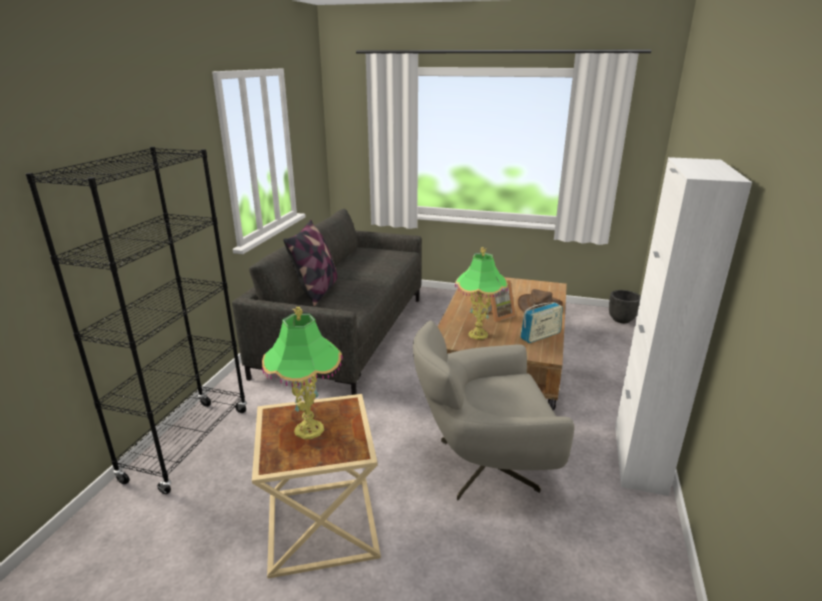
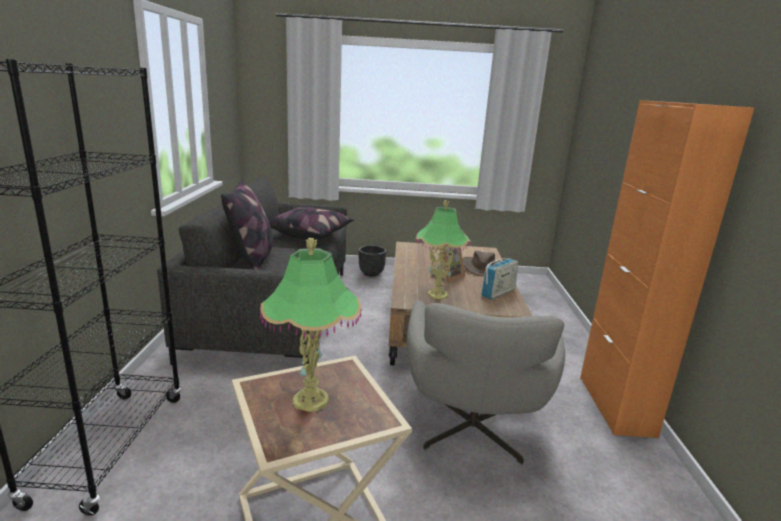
camera: 15 degrees left, 5 degrees down
grey armchair [413,321,575,501] -> grey armchair turned 60 degrees counterclockwise [407,300,565,465]
black planter [609,290,641,323] -> black planter moved to [359,246,386,276]
white cabinet [615,157,752,496] -> orange cabinet [580,100,754,438]
none -> pillow [268,207,354,240]

